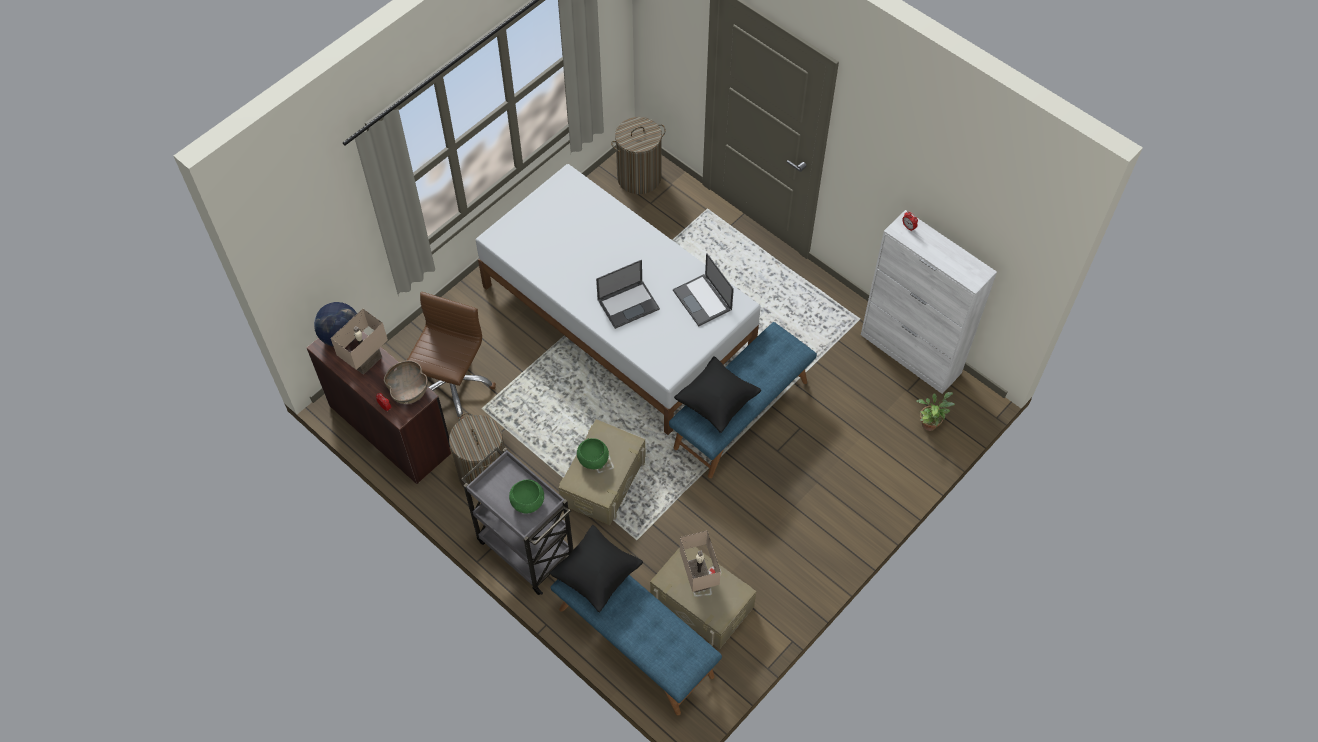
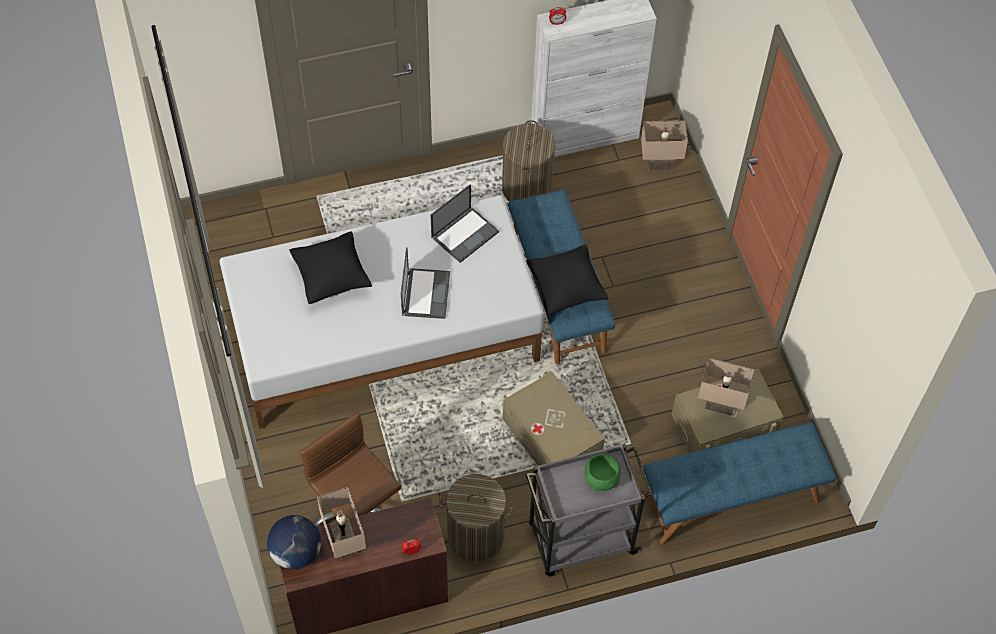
camera: 60 degrees left, 0 degrees up
brown bowl [384,360,428,404] -> none
black pillow [549,525,643,612] -> black pillow moved to [289,231,372,304]
green bowl [577,438,609,469] -> none
laundry basket [611,117,666,194] -> laundry basket moved to [502,120,555,202]
laptop [673,253,734,326] -> laptop turned 45 degrees counterclockwise [431,184,499,263]
potted plant [916,392,955,431] -> beige table lamp [641,120,688,170]

